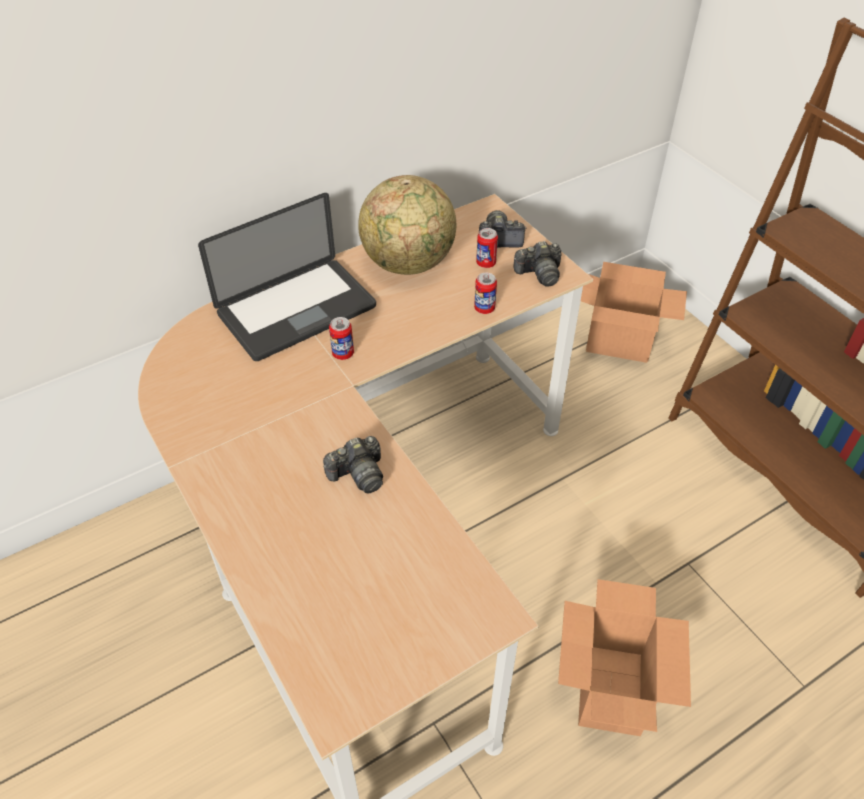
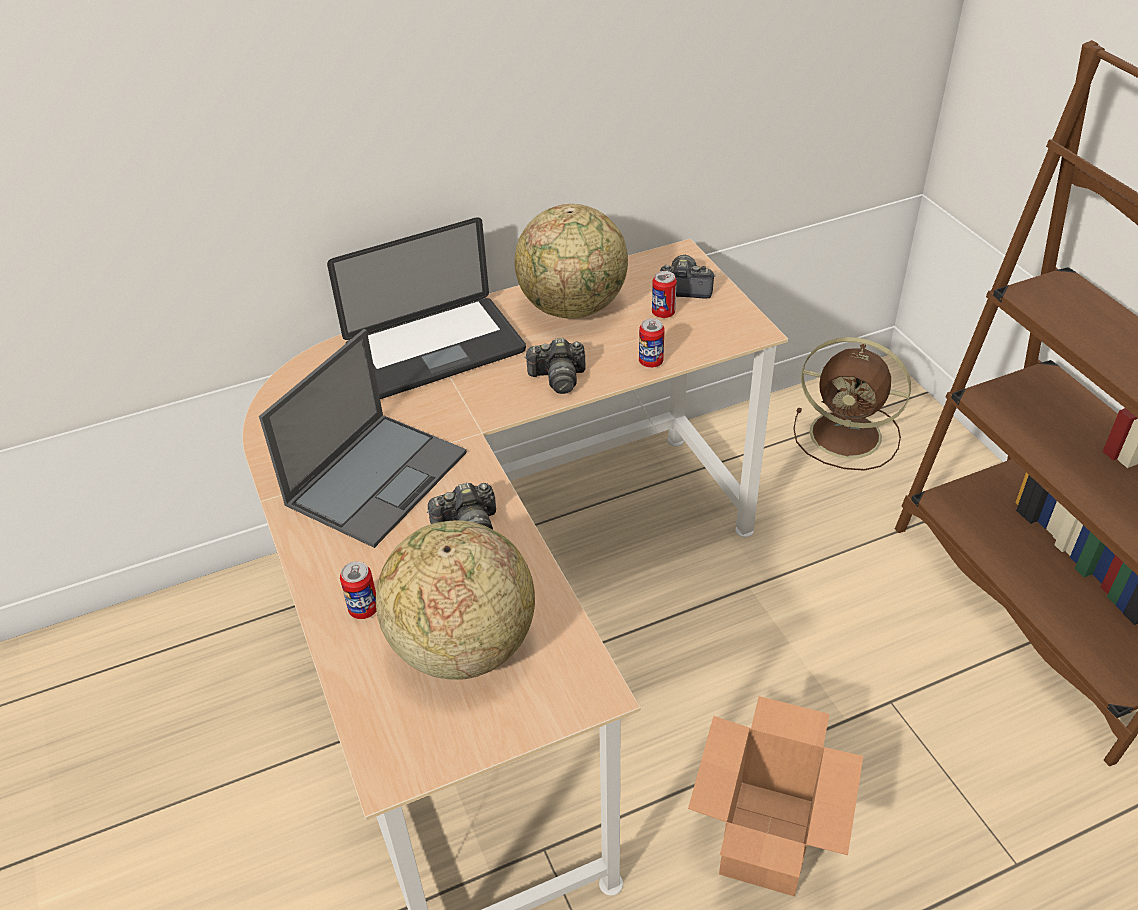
camera: 10 degrees right, 5 degrees down
can [329,317,354,360] -> can moved to [340,561,376,619]
camera [513,241,562,287] -> camera moved to [524,338,586,394]
cardboard box [581,262,687,363] -> brown fan [793,337,911,471]
none -> laptop [259,329,467,548]
none -> globe [376,520,535,680]

